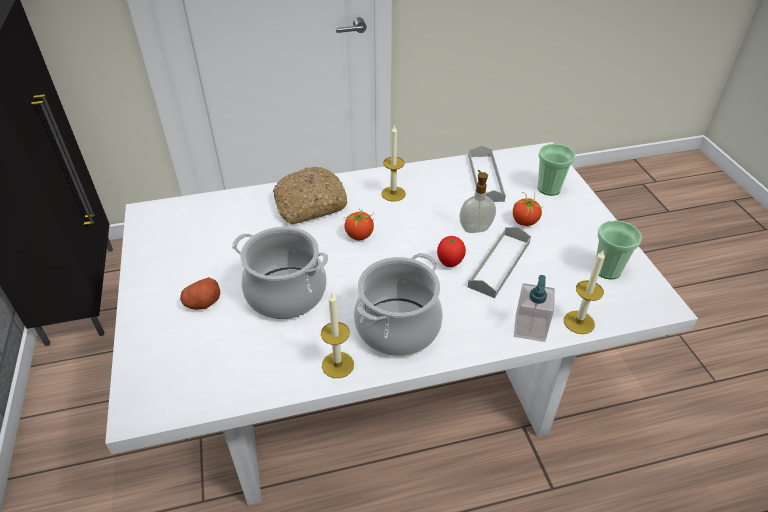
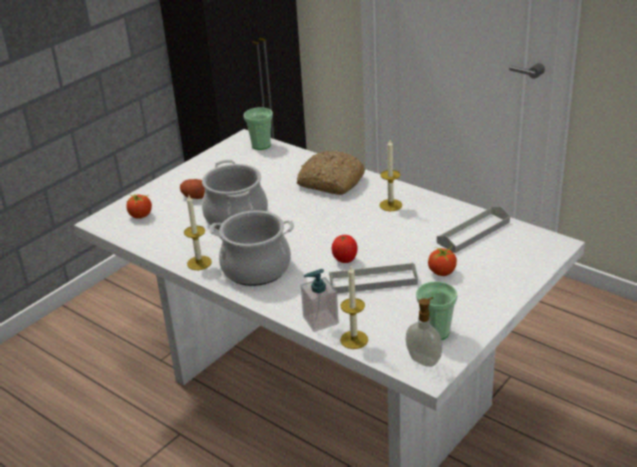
camera: 55 degrees right, 10 degrees down
tomato [344,208,374,240] -> tomato moved to [126,194,152,219]
soap dispenser [460,170,496,233] -> soap dispenser moved to [406,297,442,367]
cup [538,144,576,196] -> cup moved to [244,107,273,150]

